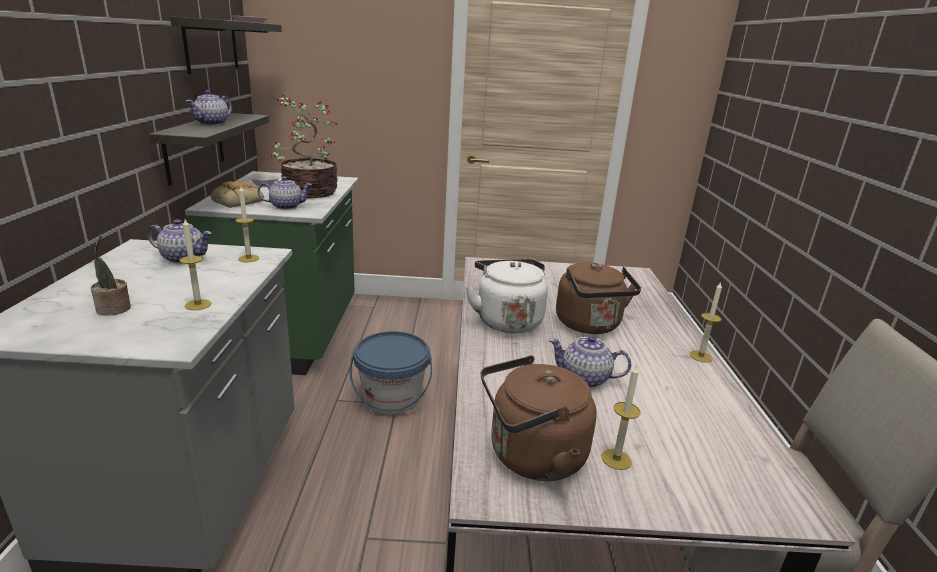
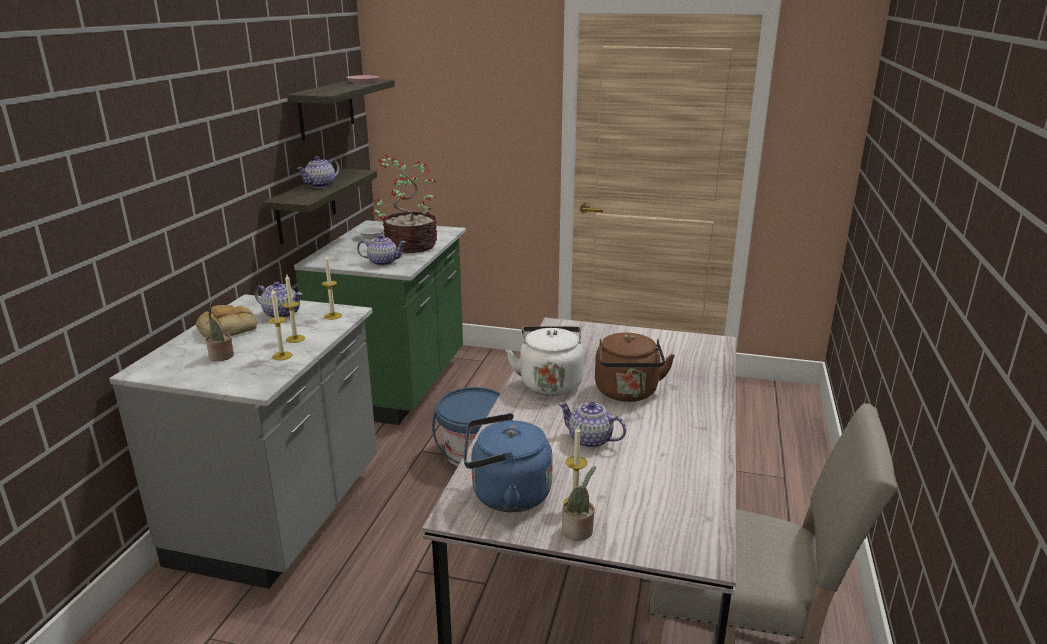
camera: 15 degrees right, 0 degrees up
bread [210,181,264,208] -> bread moved to [196,305,257,338]
brown kettle [481,355,597,481] -> blue kettle [463,413,553,512]
candle [689,282,722,362] -> candle moved to [283,275,305,343]
none -> potted plant [562,466,596,541]

